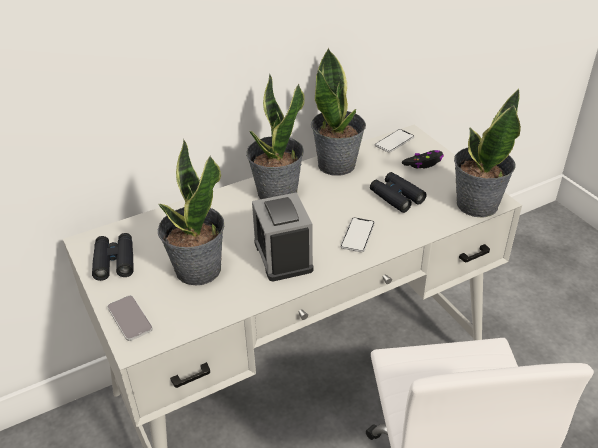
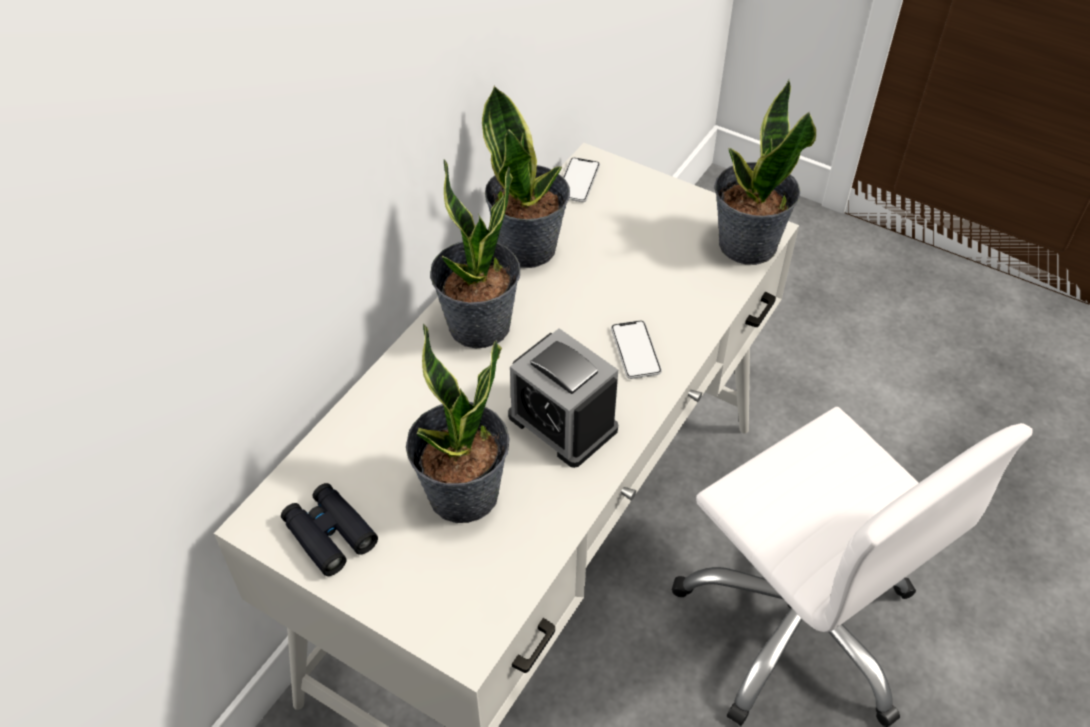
camera: 30 degrees left, 10 degrees up
phone [107,295,153,341] -> none
black binoculars [370,172,427,213] -> none
black game controller [402,150,444,169] -> none

